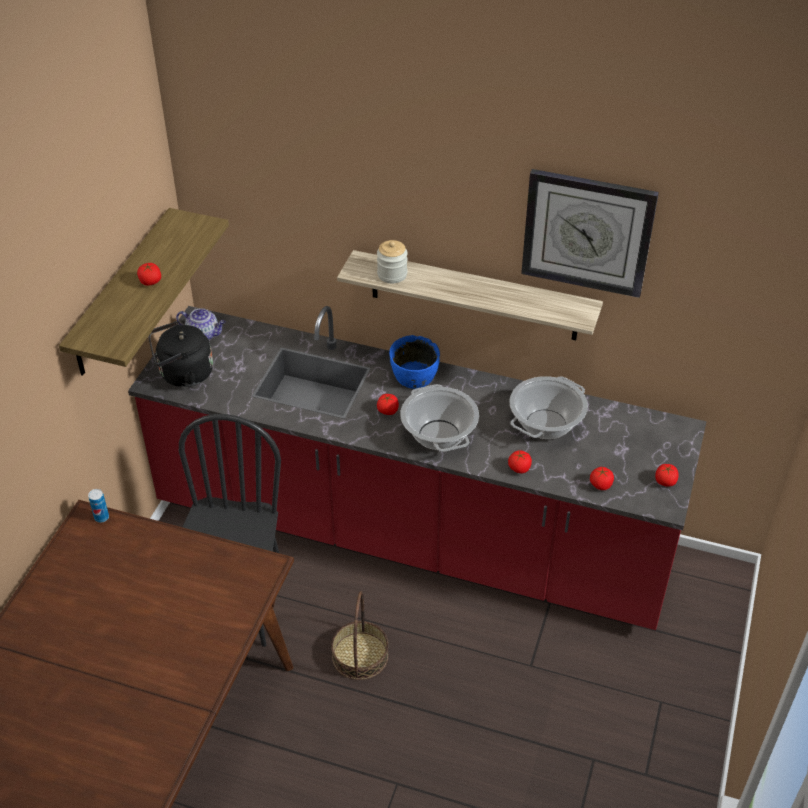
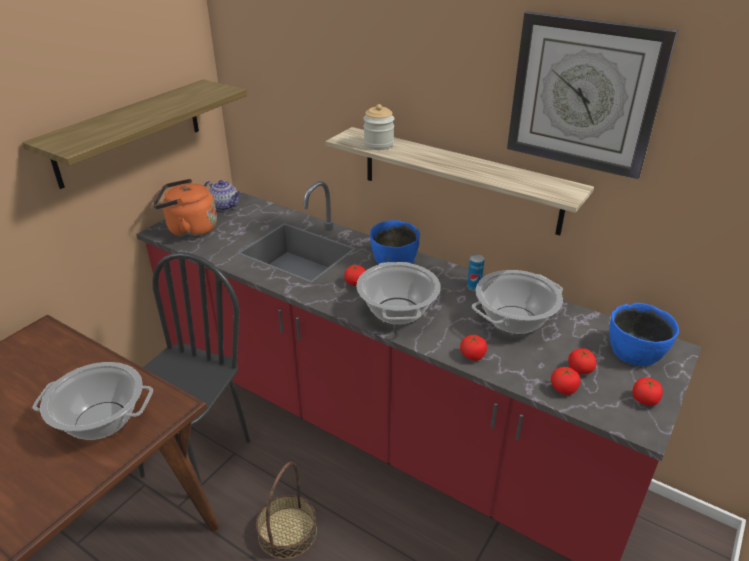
camera: 15 degrees right, 10 degrees down
can [88,489,109,523] -> can moved to [467,255,484,291]
tomato [137,263,161,286] -> tomato moved to [568,348,596,374]
black kettle [148,321,213,387] -> orange kettle [153,179,217,238]
none -> cooking pot [32,362,153,440]
none -> blue bowl [609,303,679,366]

